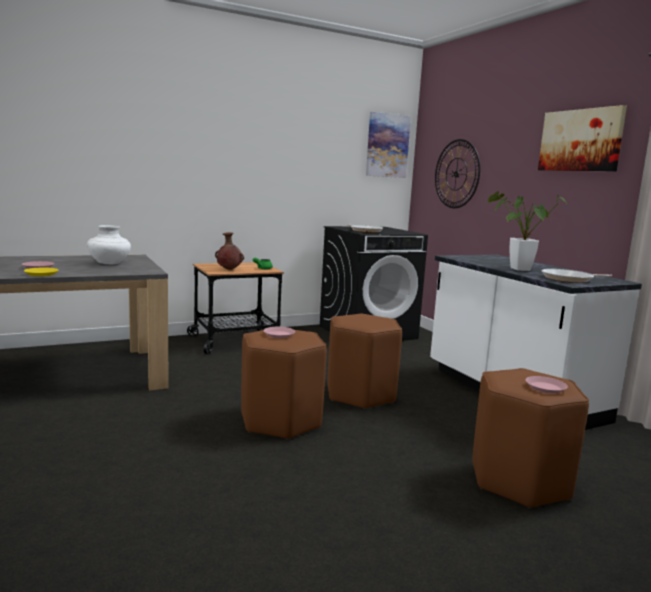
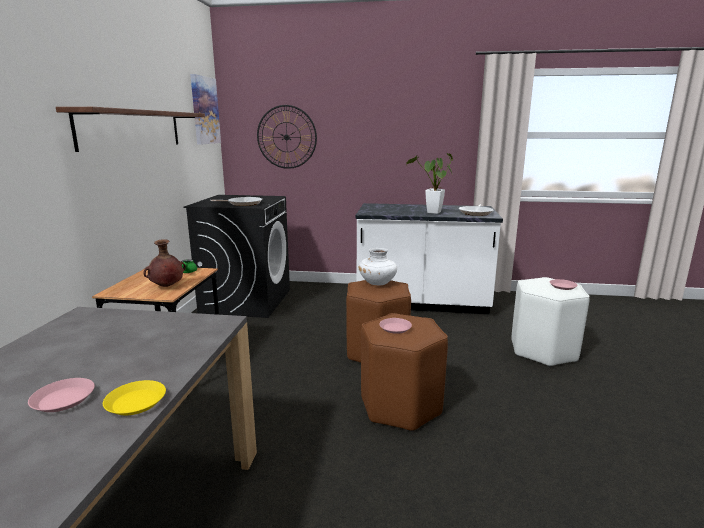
camera: 55 degrees left, 5 degrees up
white vase [87,225,131,265] -> white vase moved to [359,248,397,285]
brown stool [472,368,589,509] -> white stool [511,277,589,367]
picture [538,105,627,172] -> none
none -> shelf [56,107,205,152]

